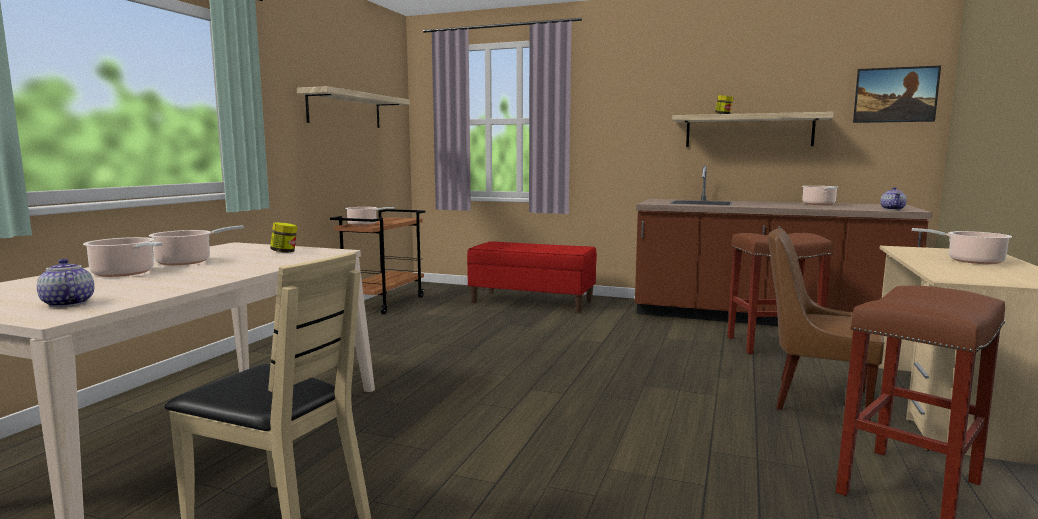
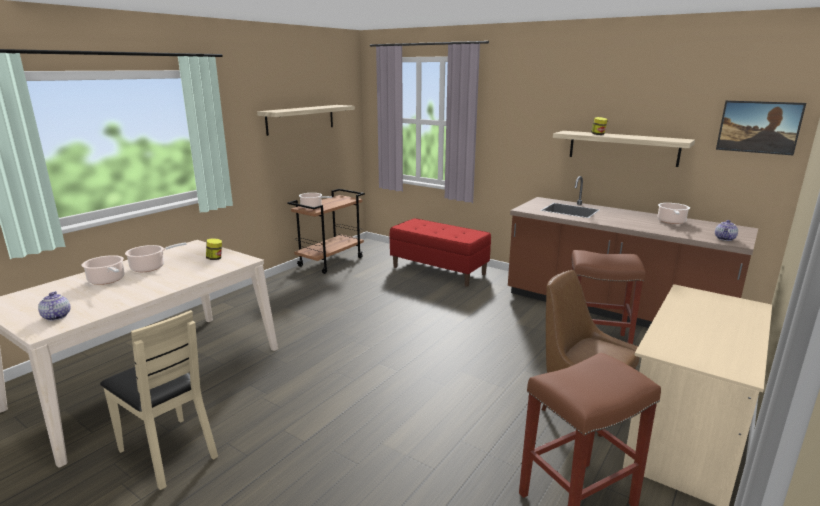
camera: 15 degrees right, 10 degrees up
cooking pot [912,228,1012,264] -> none

